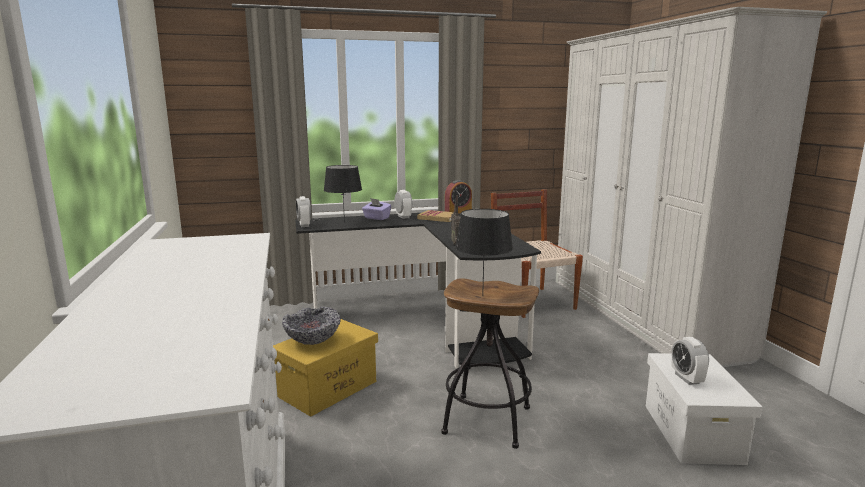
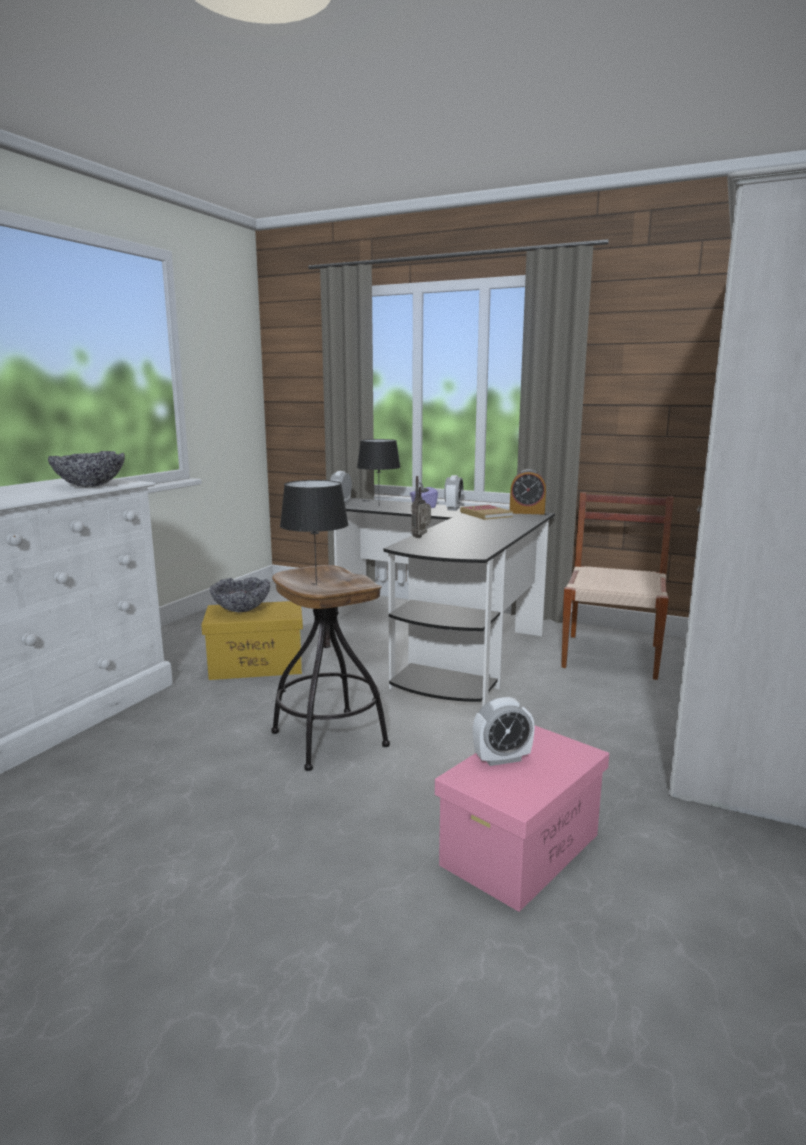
camera: 40 degrees right, 0 degrees up
white storage box [646,353,762,465] -> pink storage box [435,725,609,912]
alarm clock [672,337,709,385] -> alarm clock turned 135 degrees counterclockwise [473,697,535,766]
none -> bowl [48,451,125,487]

